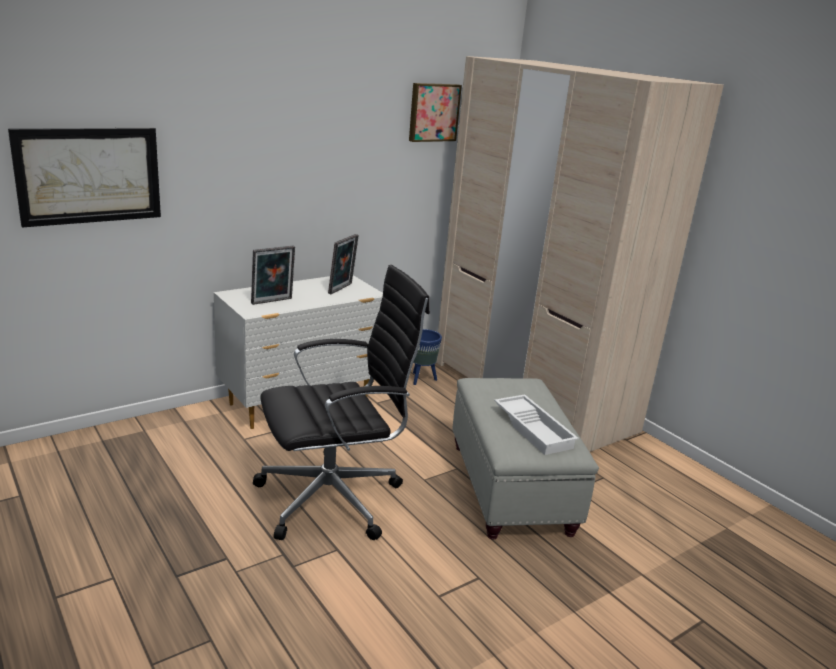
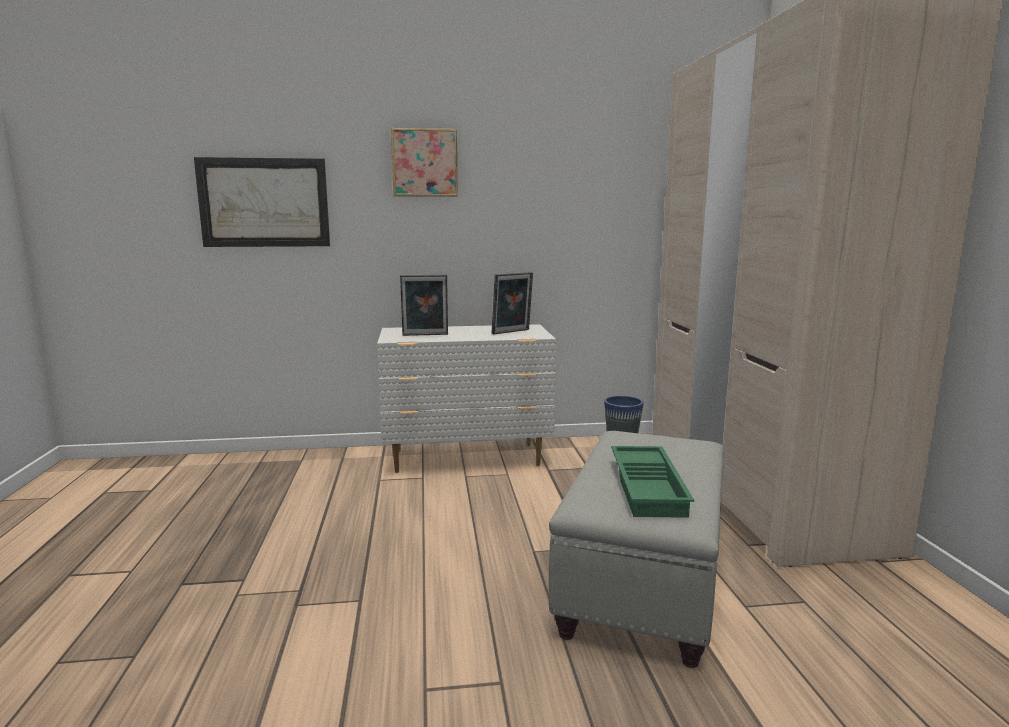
camera: 30 degrees right, 10 degrees down
black office chair [253,265,430,540] -> none
picture [409,83,462,142] -> picture moved to [391,128,458,197]
white tray [494,394,579,455] -> green tray [611,446,694,518]

